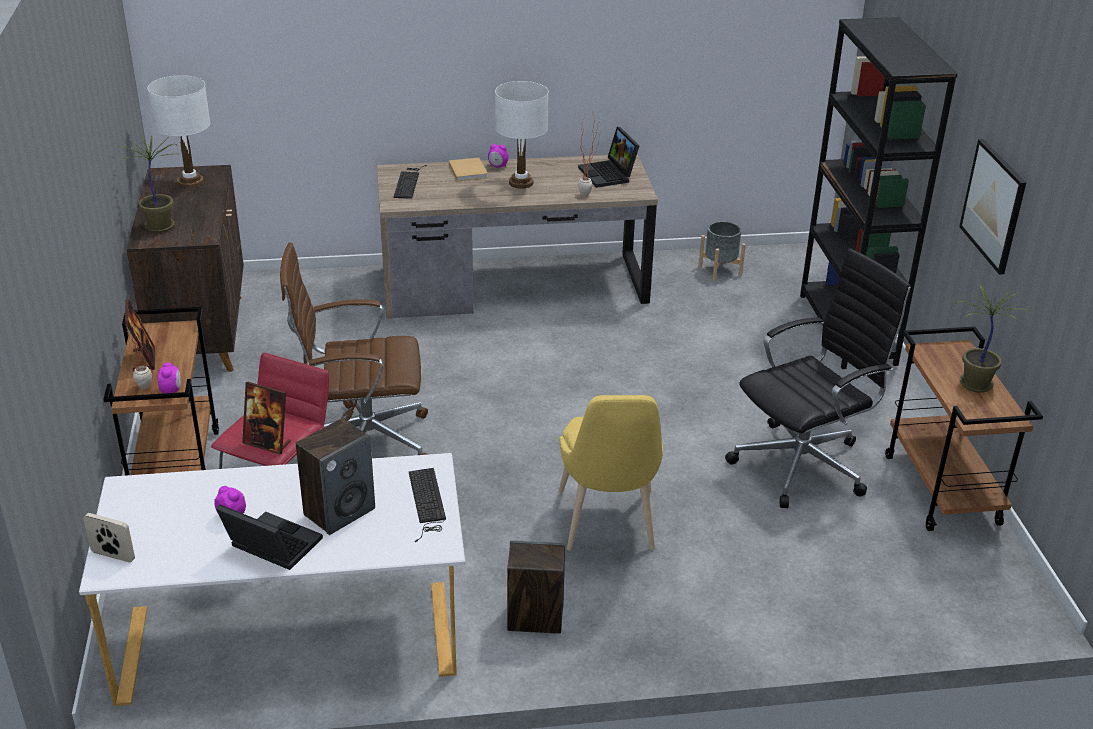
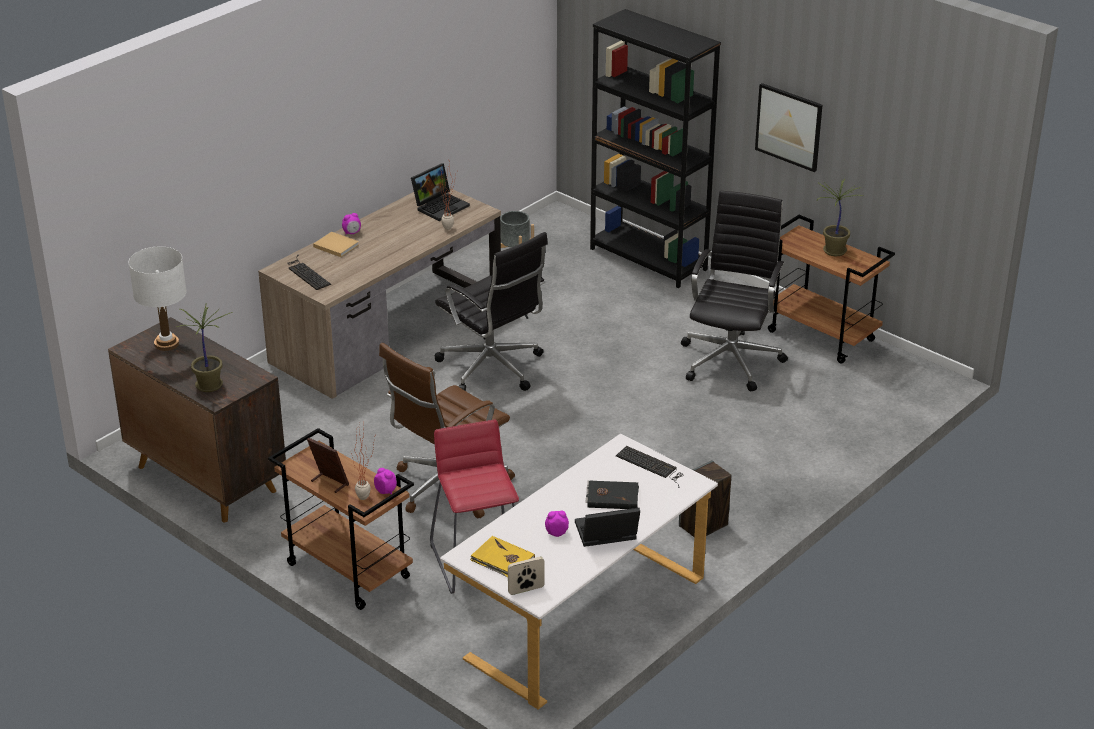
camera: 40 degrees left, 0 degrees up
picture frame [242,381,291,455] -> none
speaker [296,418,375,535] -> black book [586,481,639,509]
white table lamp [495,81,548,189] -> none
yellow chair [559,395,663,550] -> none
laptop [578,127,639,188] -> laptop turned 75 degrees counterclockwise [411,163,470,221]
none -> black office chair [435,232,548,391]
none -> yellow book [470,536,535,578]

